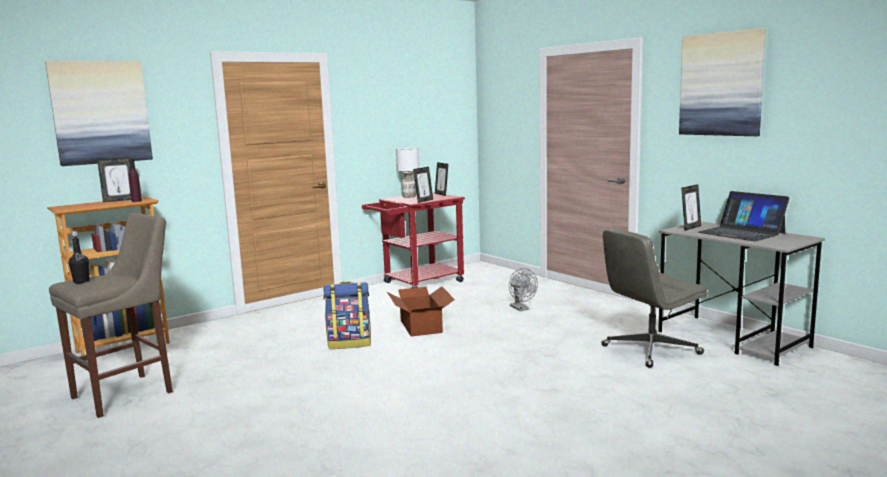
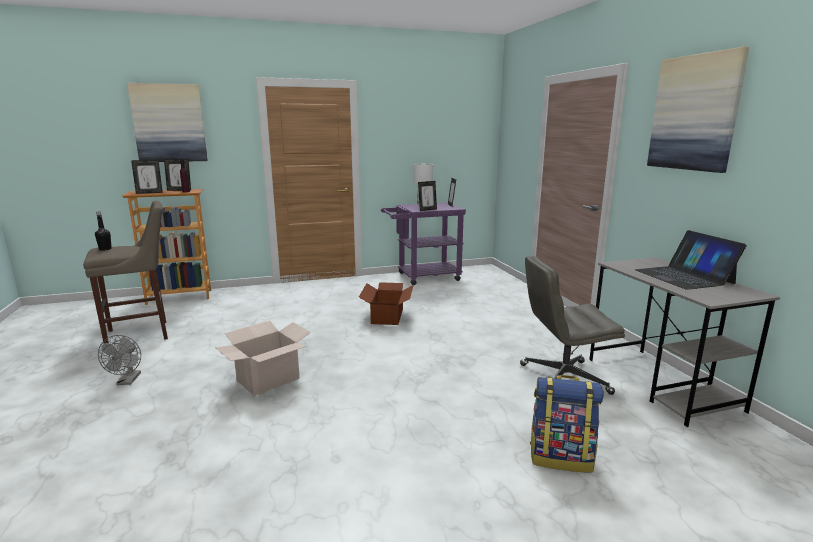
camera: 20 degrees right, 5 degrees up
backpack [323,281,371,349] -> backpack moved to [530,375,604,472]
red cart [362,192,465,288] -> purple cart [381,203,466,285]
grey fan [509,268,538,311] -> grey fan moved to [98,335,141,385]
picture frame [681,184,701,231] -> picture frame moved to [131,160,163,194]
none -> cardboard box [215,321,311,396]

